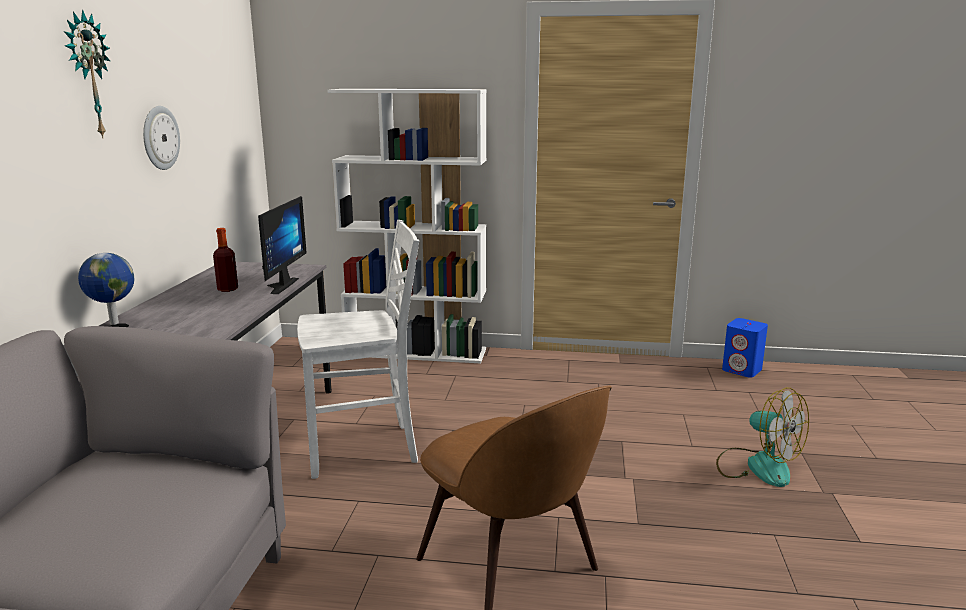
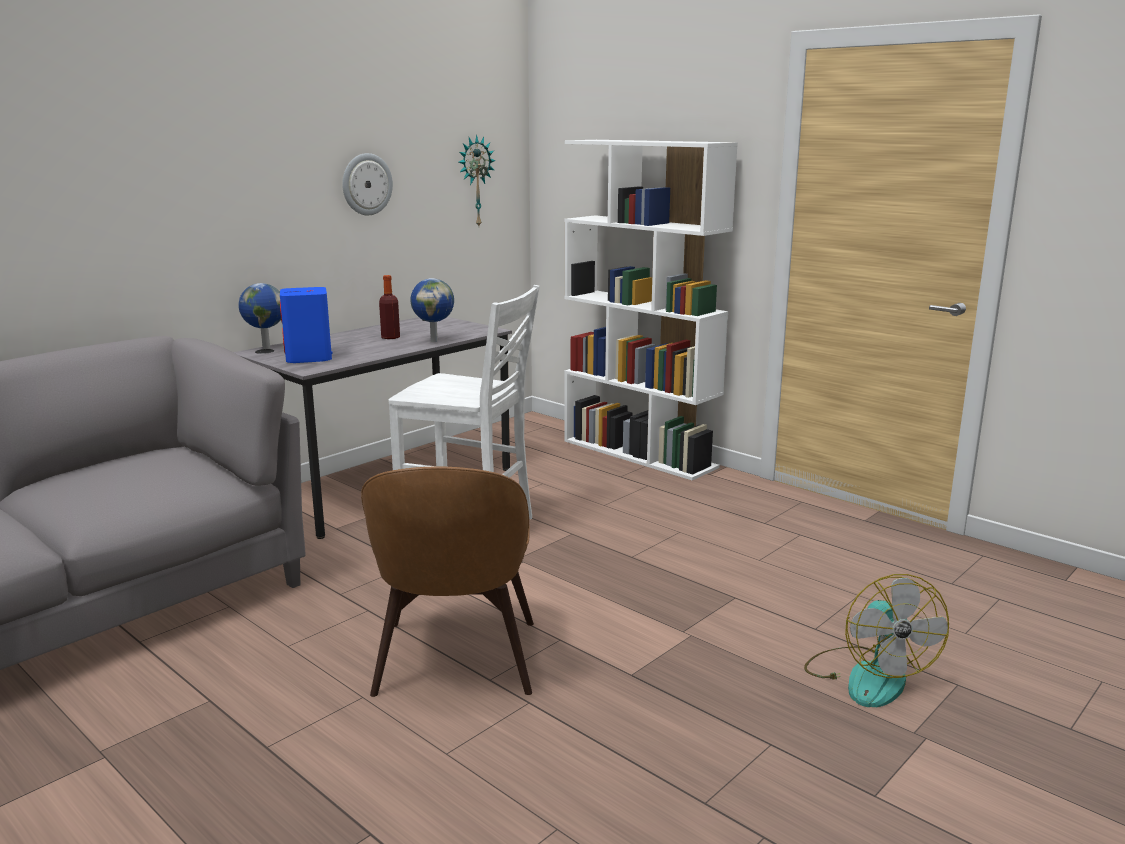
camera: 35 degrees right, 0 degrees up
wall clock [64,10,110,138] -> wall clock moved to [459,135,496,226]
monitor [258,196,307,294] -> globe [410,278,454,342]
blue speaker [722,318,768,378] -> blue speaker moved to [280,287,333,363]

